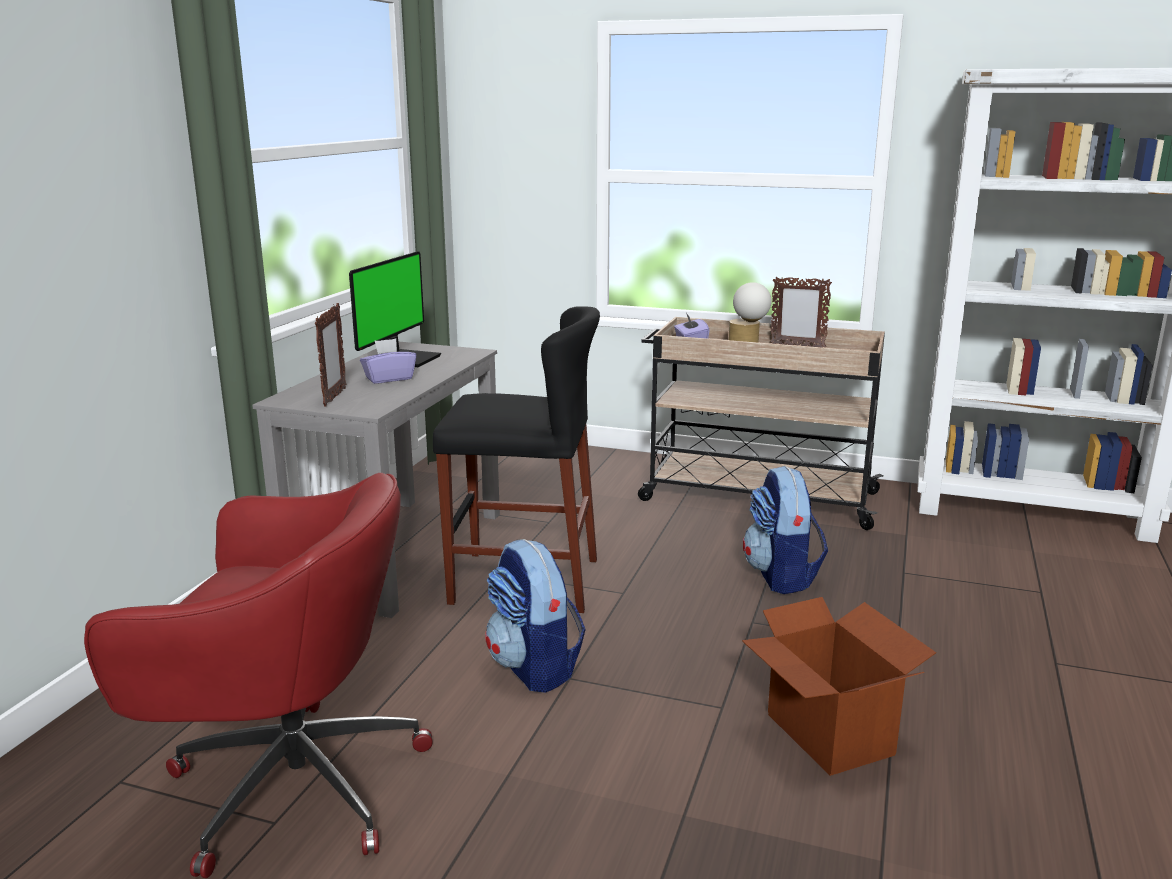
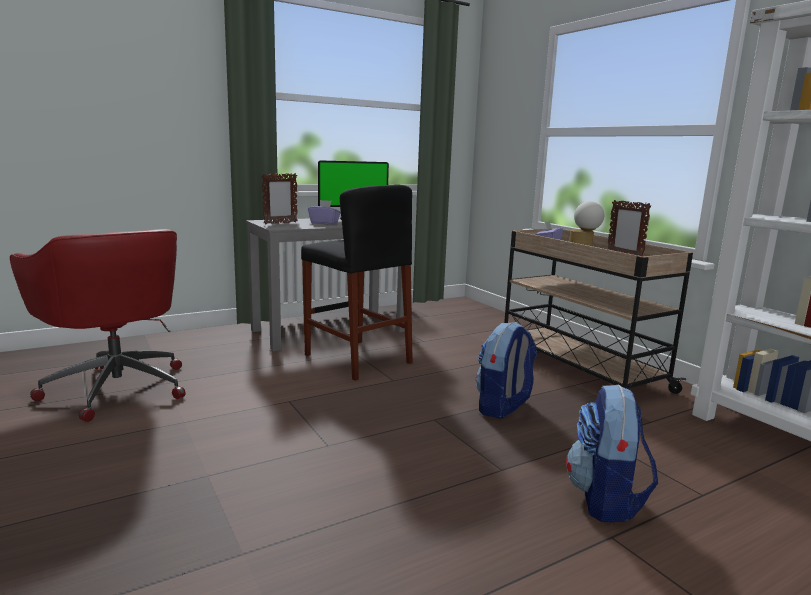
camera: 40 degrees right, 5 degrees down
backpack [486,539,586,693] -> backpack moved to [566,385,658,522]
cardboard box [742,597,936,776] -> none

